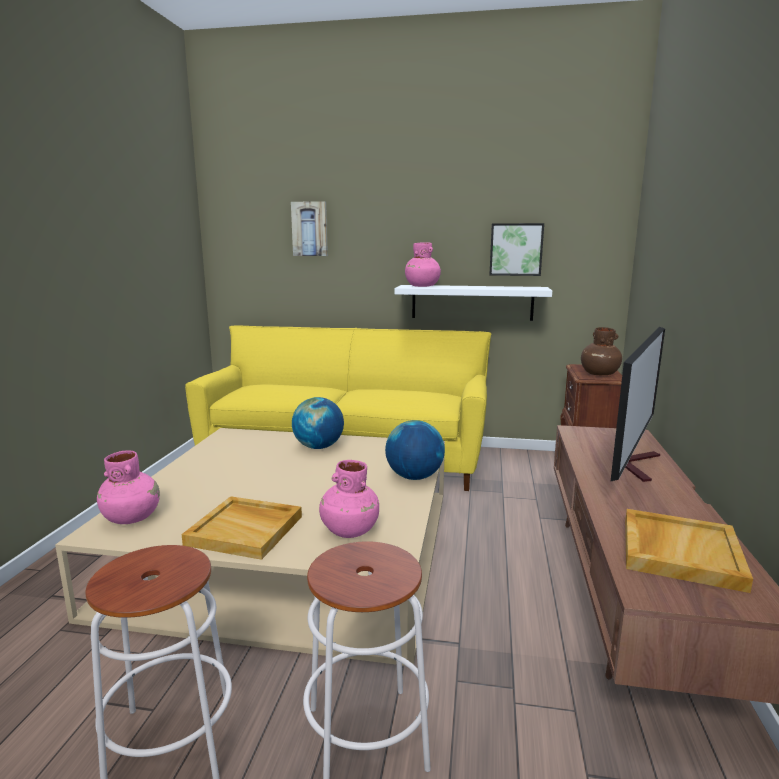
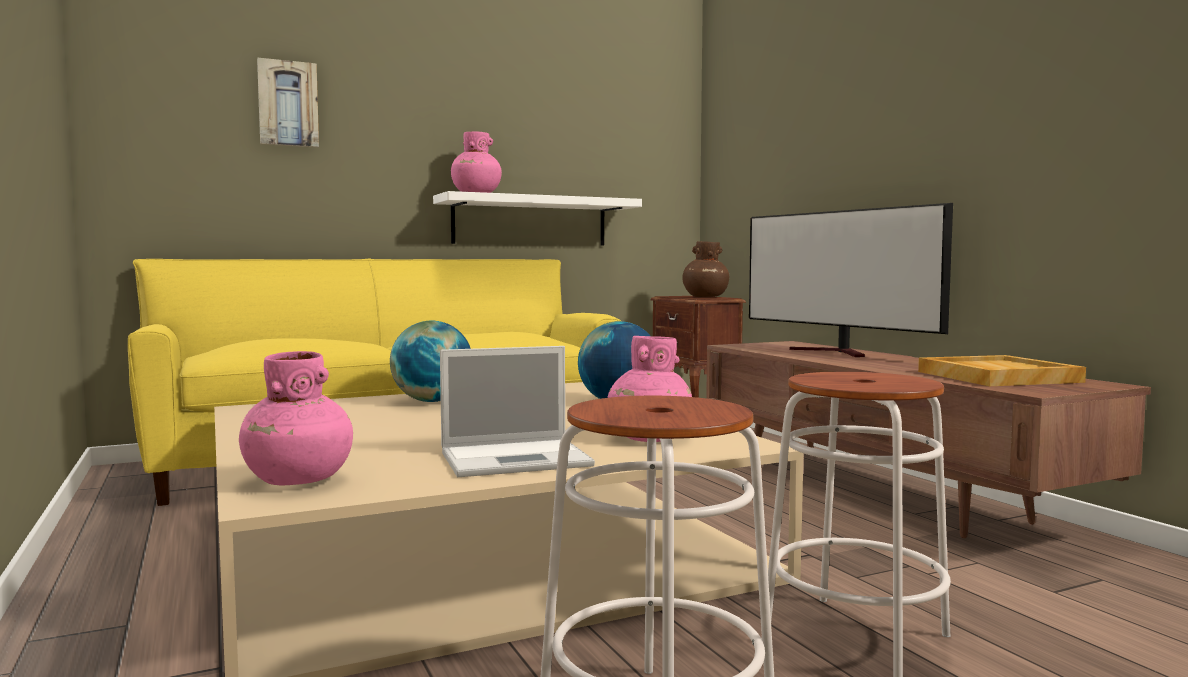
camera: 35 degrees left, 10 degrees down
beige tray [181,496,302,560] -> laptop [440,346,595,477]
picture [489,223,544,276] -> none
television [610,327,665,482] -> television turned 150 degrees clockwise [749,203,953,357]

